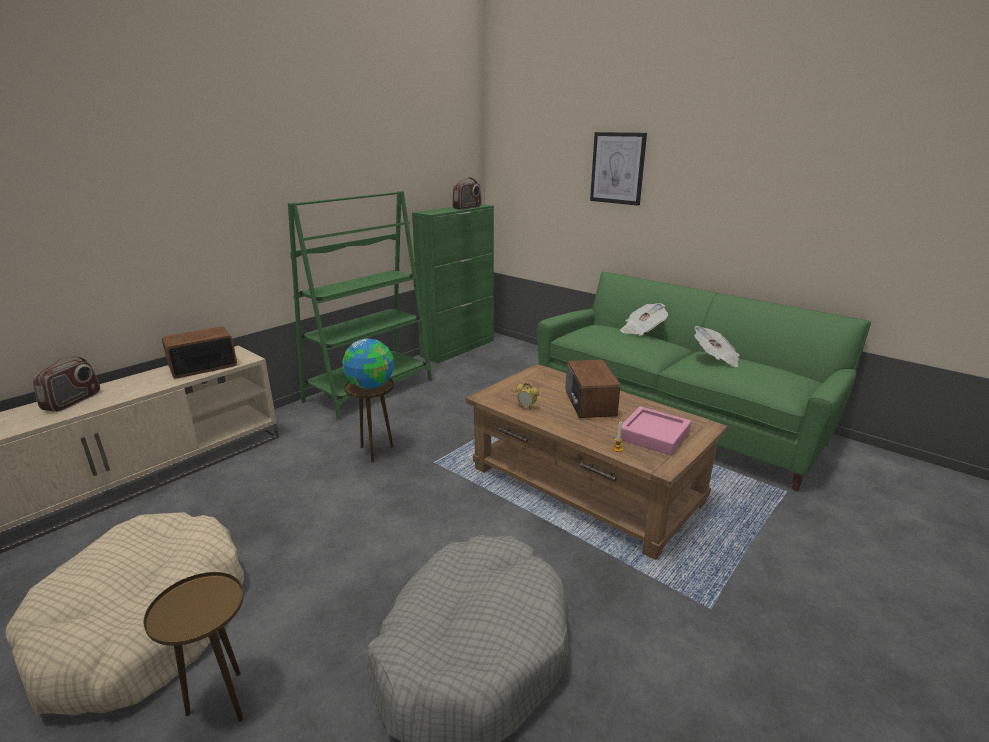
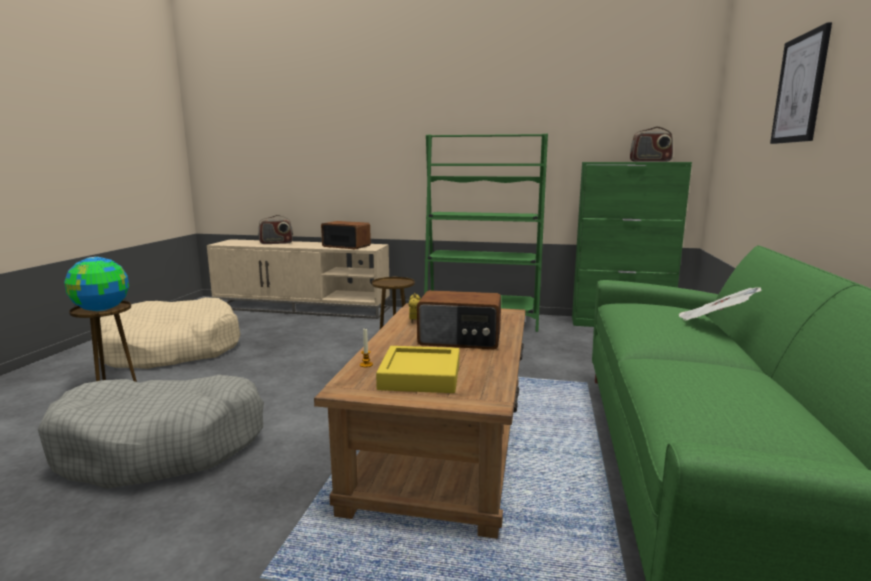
camera: 60 degrees right, 10 degrees down
globe [342,339,394,389] -> globe moved to [64,257,129,311]
radio [565,360,620,418] -> radio turned 135 degrees counterclockwise [417,290,501,350]
pink tray [621,406,691,456] -> yellow tray [376,346,459,393]
newspaper [695,326,740,367] -> none

